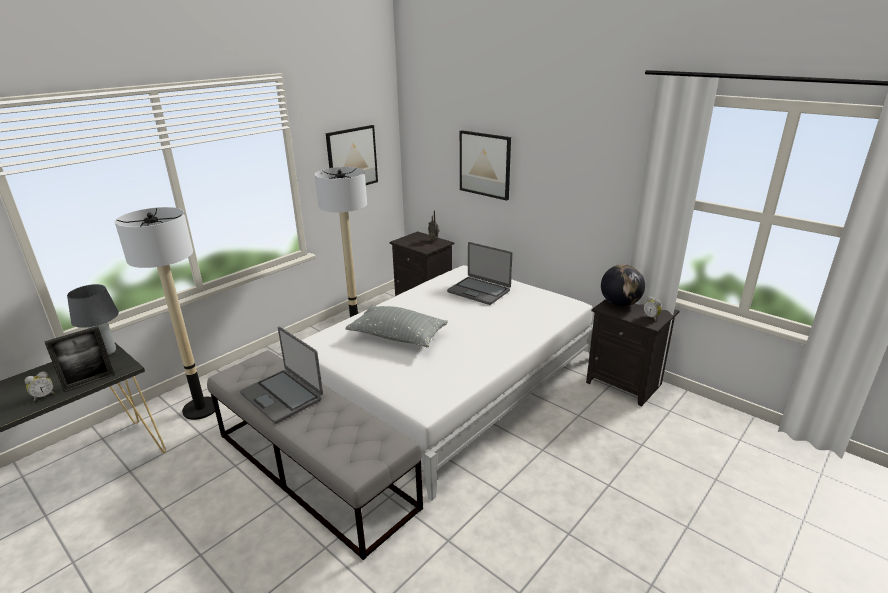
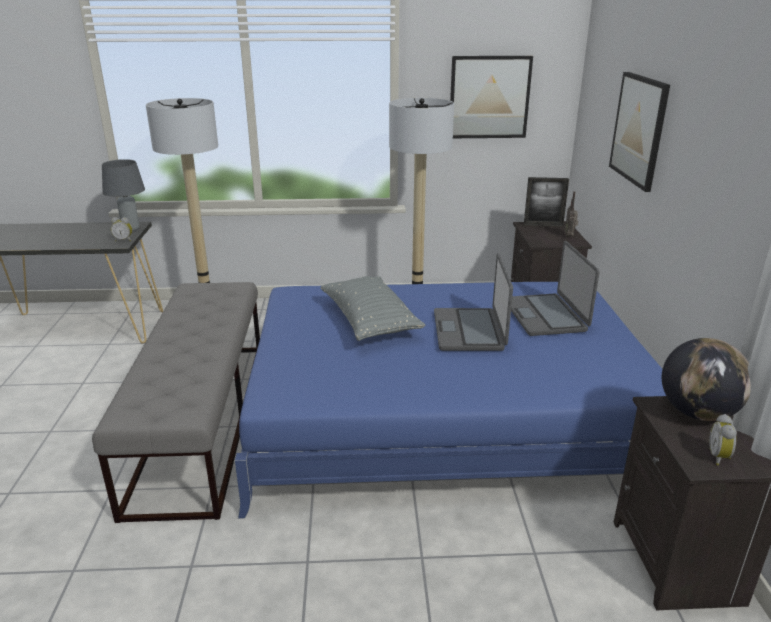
camera: 45 degrees right, 0 degrees up
alarm clock [25,371,55,402] -> alarm clock moved to [111,217,132,241]
picture frame [44,326,115,392] -> picture frame moved to [524,177,569,227]
laptop [240,326,323,424] -> laptop moved to [434,253,513,351]
white bed [301,265,593,500] -> blue bed [234,282,666,519]

